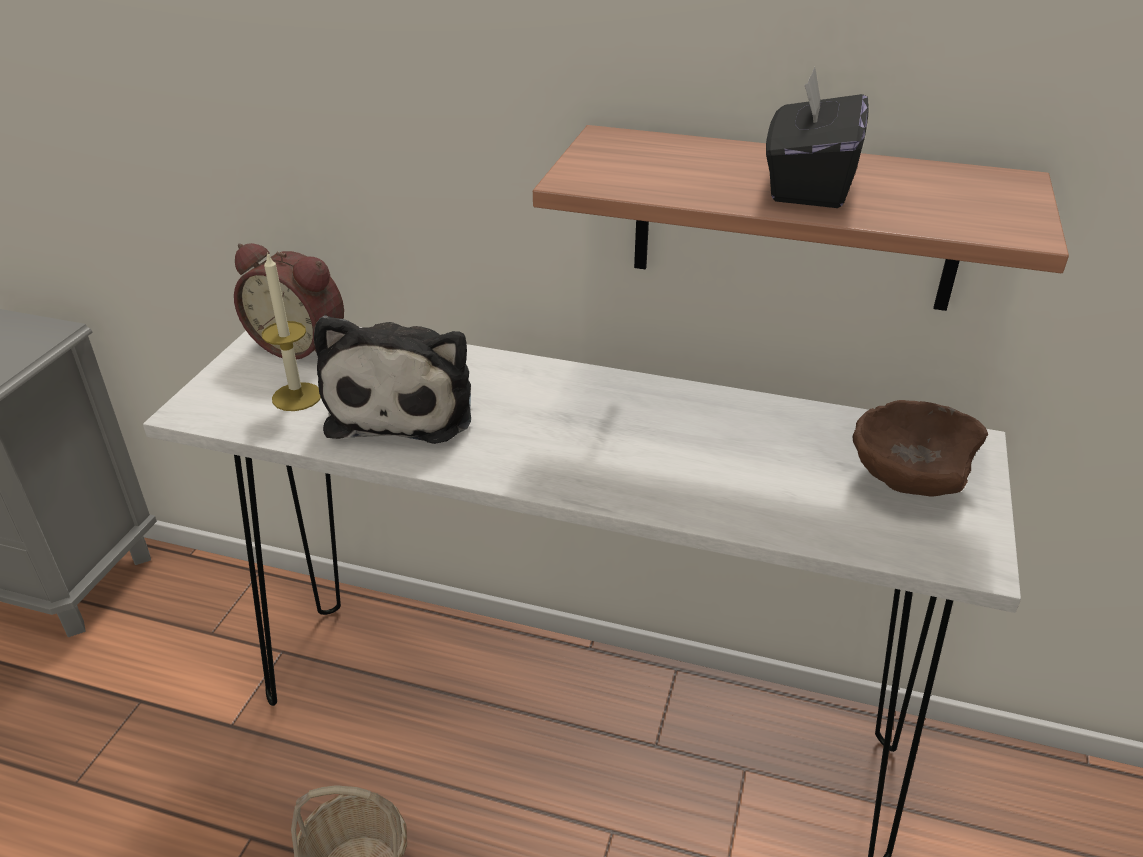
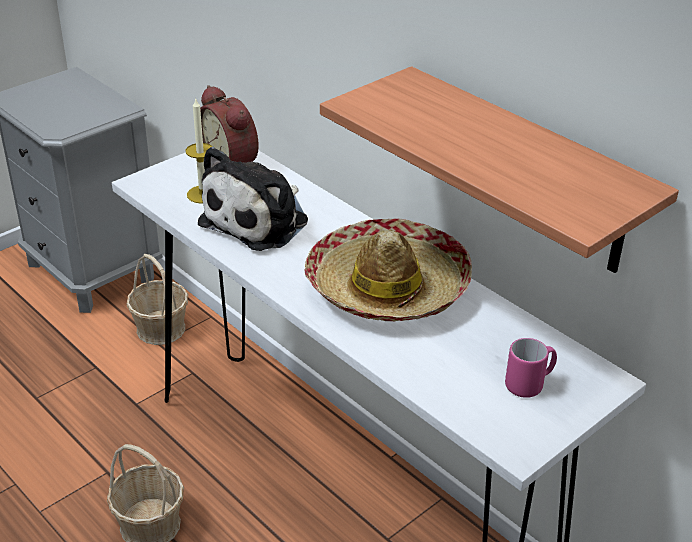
camera: 30 degrees right, 0 degrees up
black tissue box [766,67,869,208] -> none
brown bowl [853,400,988,497] -> pink mug [505,338,557,398]
none -> basket [127,254,188,345]
none -> hat [304,219,472,321]

